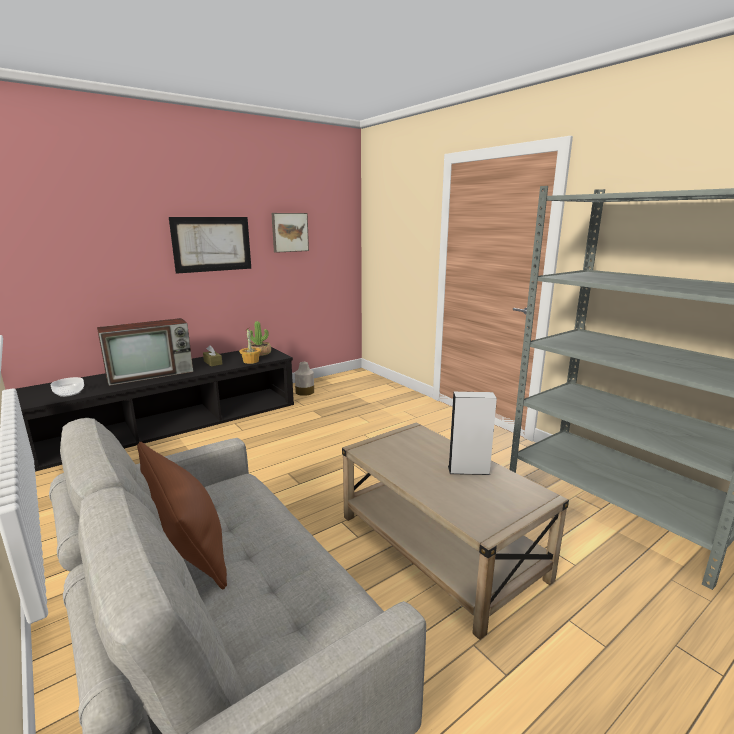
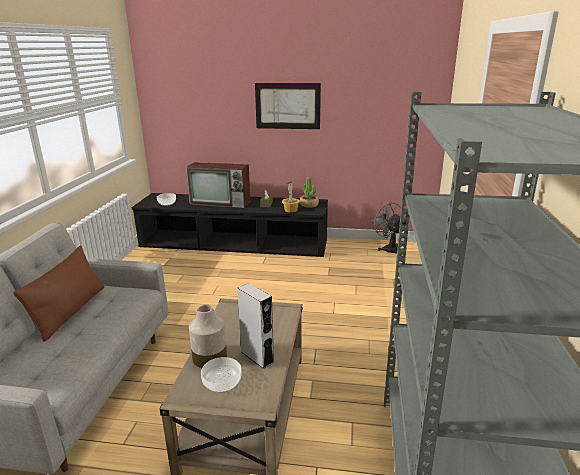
camera: 45 degrees right, 5 degrees up
picture [271,213,309,253] -> none
beige vase [295,362,314,396] -> beige vase moved to [189,305,227,368]
none -> bowl [201,357,242,393]
none -> grey fan [370,202,406,256]

